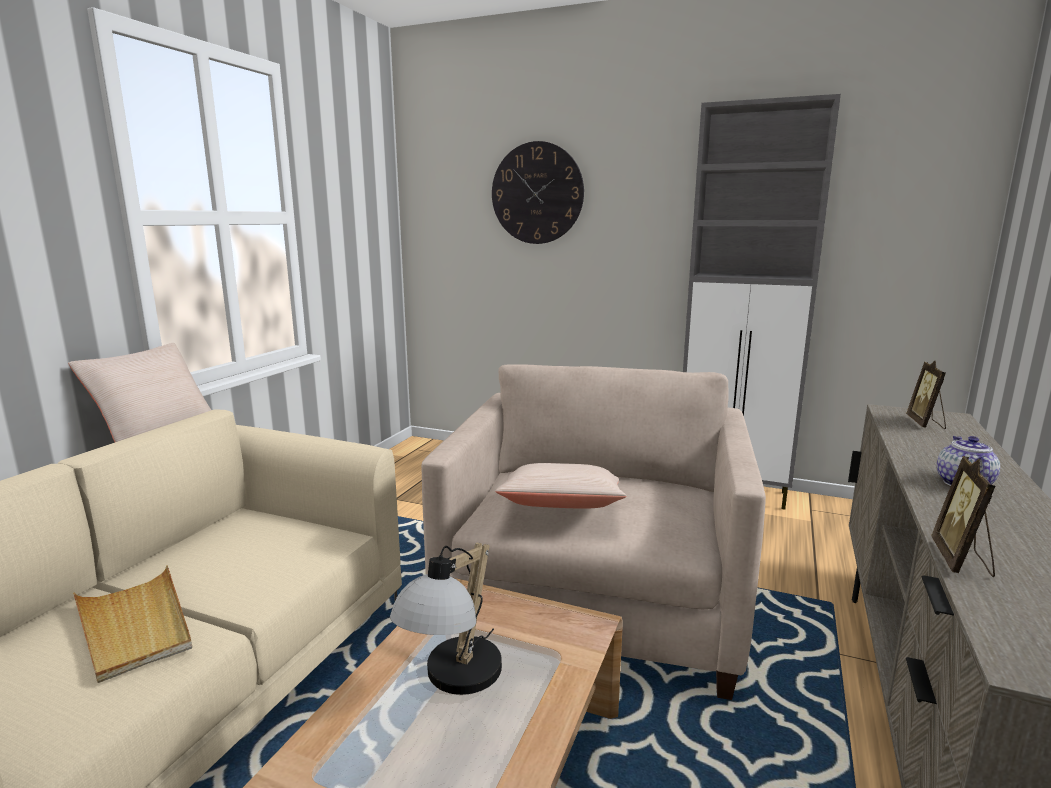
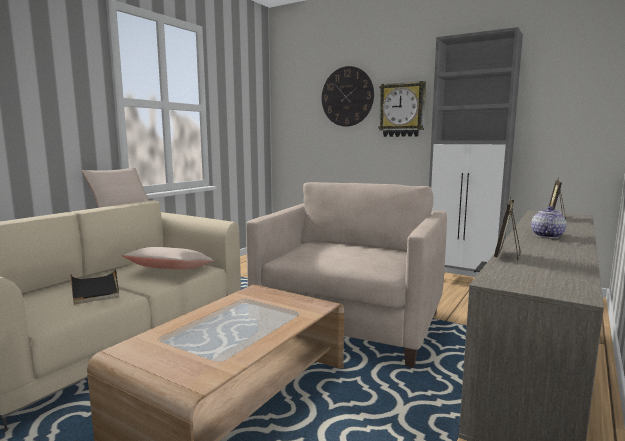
camera: 10 degrees right, 5 degrees down
beige tray [73,565,192,683] -> black tray [70,269,119,305]
table lamp [390,543,502,695] -> none
beige pillow [495,463,627,509] -> beige pillow moved to [122,247,214,270]
none -> wall clock [378,81,426,137]

